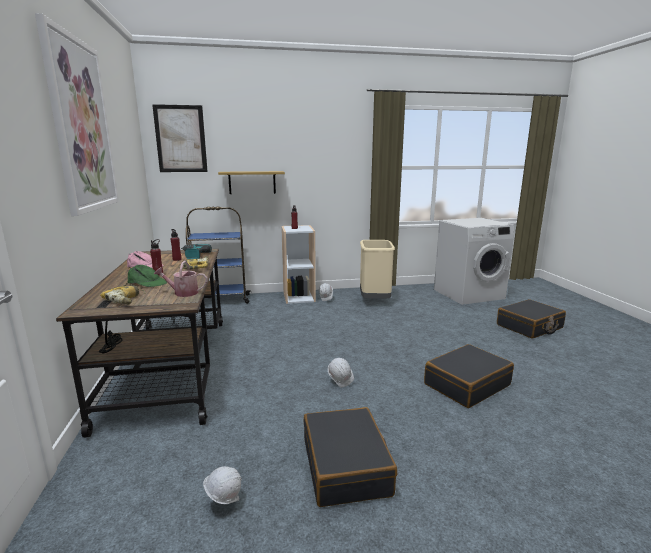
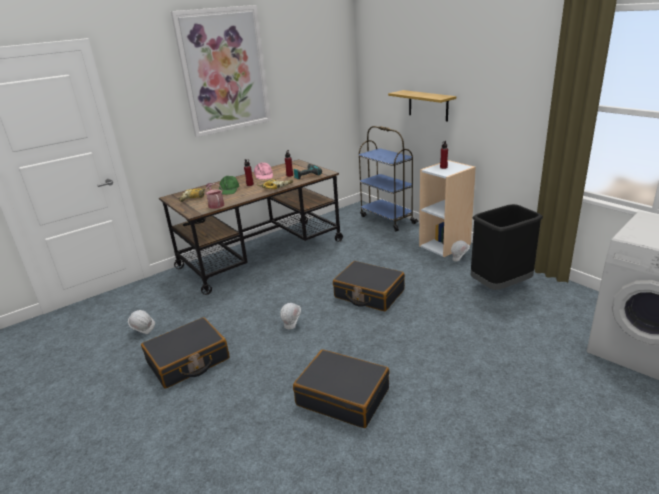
camera: 65 degrees right, 10 degrees up
picture [152,104,208,172] -> none
beige trash can [360,240,395,298] -> black trash can [471,204,543,290]
black suitcase [497,299,566,339] -> black suitcase moved to [333,261,405,311]

